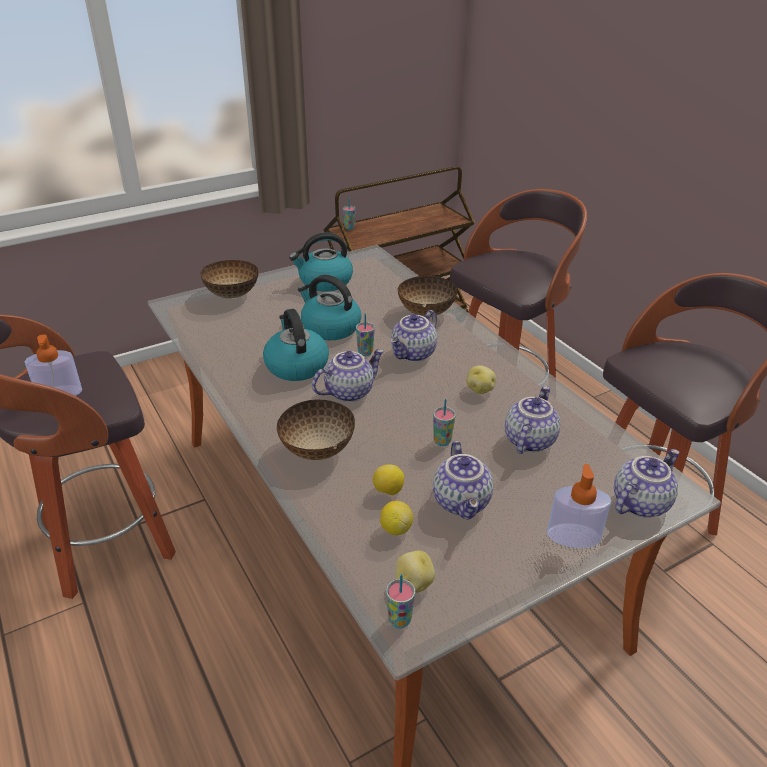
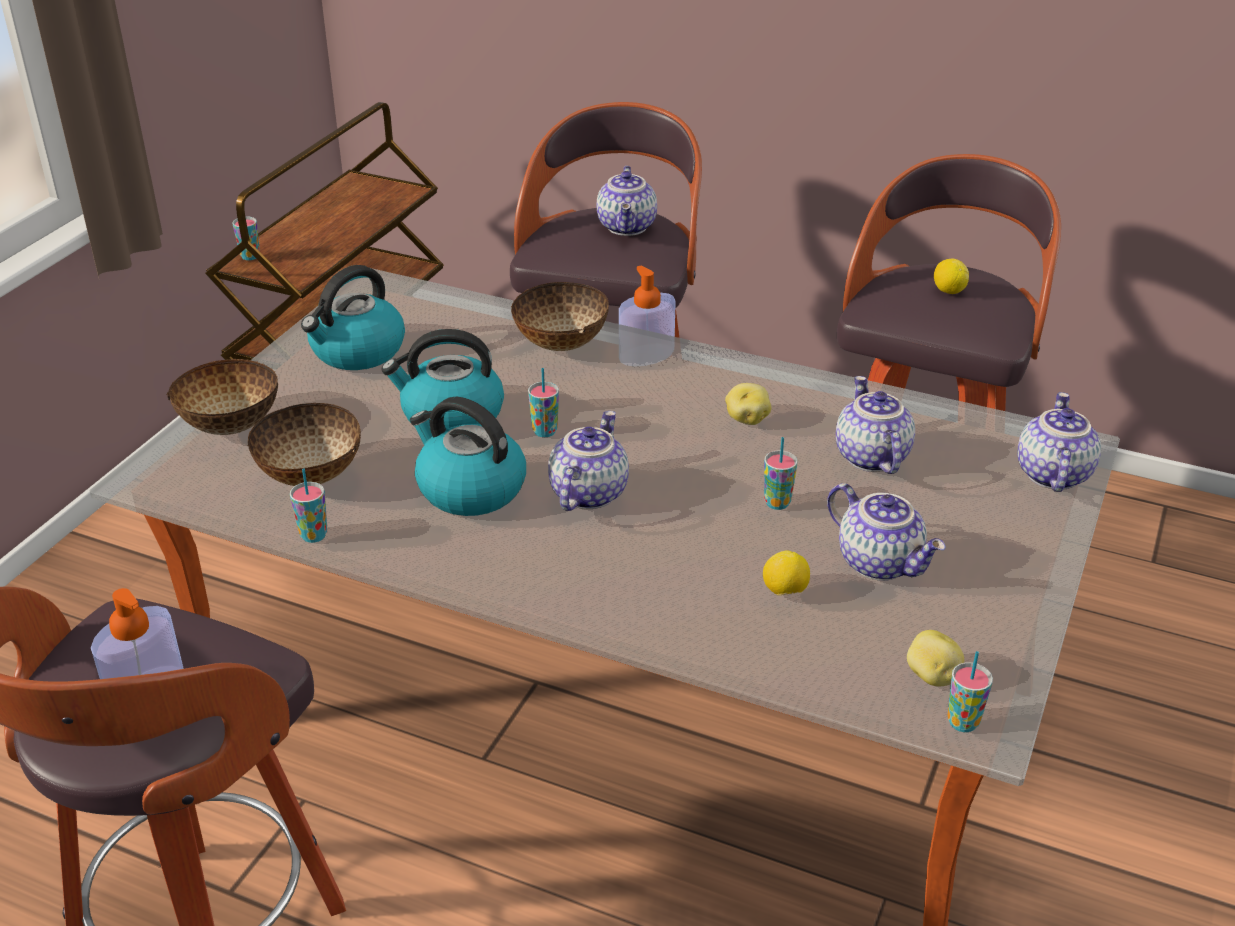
camera: 35 degrees left, 0 degrees up
bowl [276,400,355,460] -> bowl moved to [248,403,361,486]
lemon [380,501,413,535] -> lemon moved to [934,259,969,294]
teapot [390,310,437,362] -> teapot moved to [597,166,657,236]
soap dispenser [547,464,611,548] -> soap dispenser moved to [619,266,676,366]
none -> cup [290,469,327,543]

